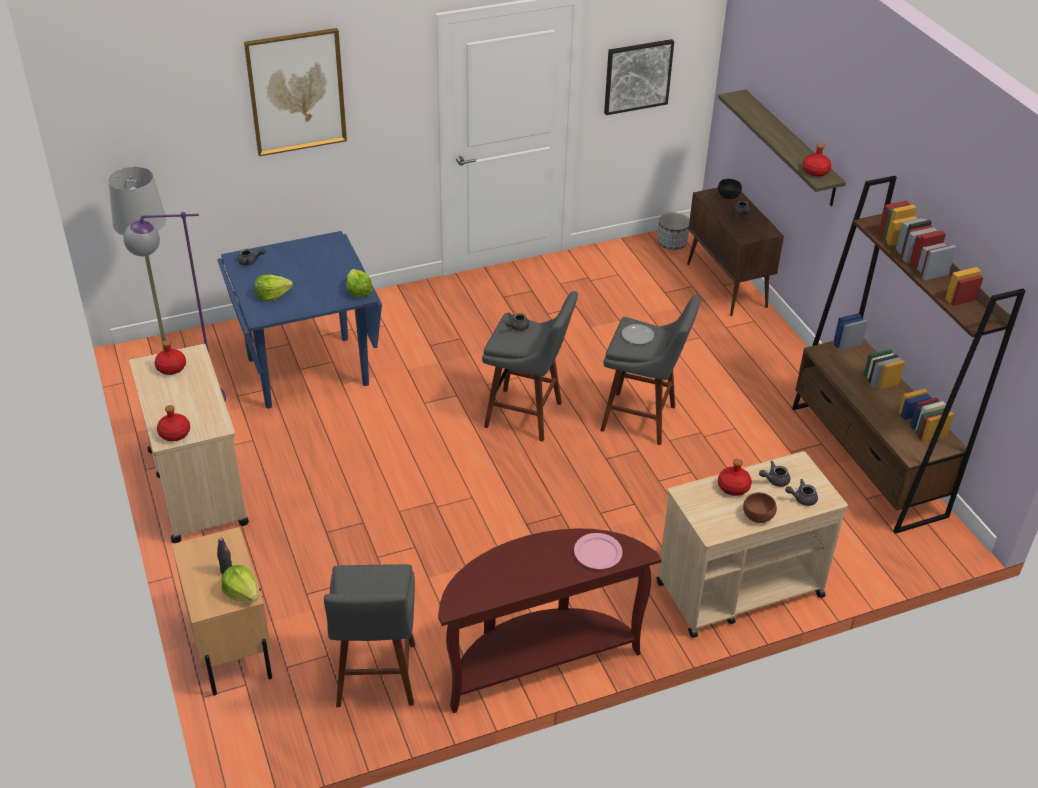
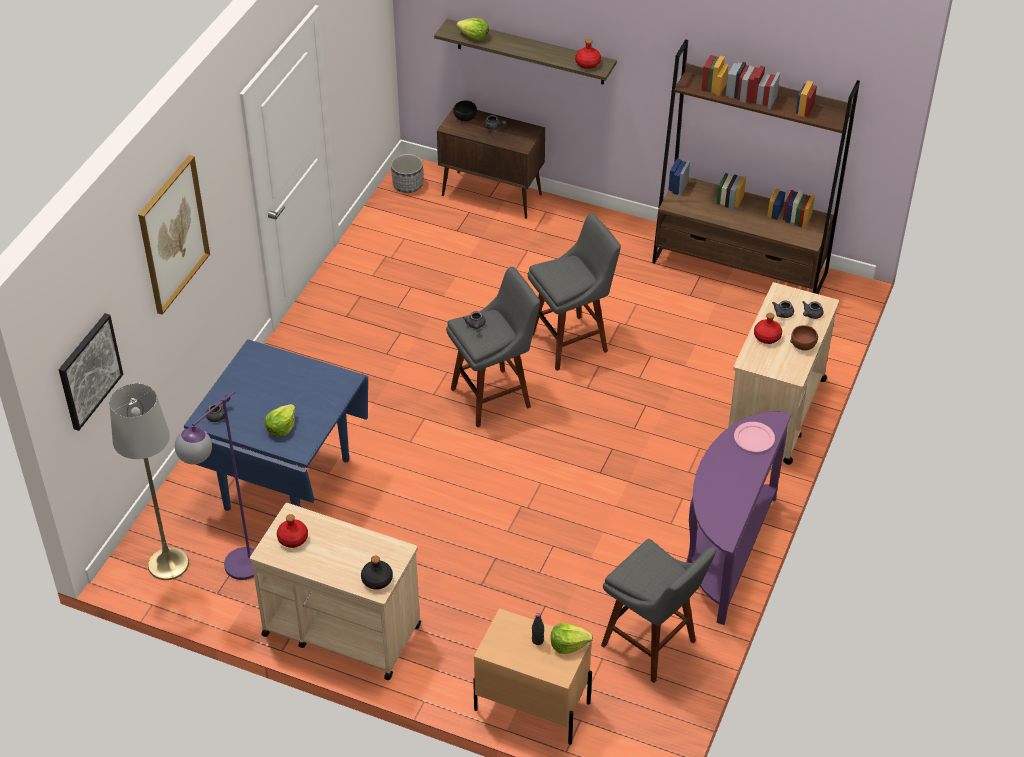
camera: 45 degrees left, 5 degrees up
red bottle [157,405,190,441] -> black bottle [361,556,393,590]
lettuce [346,269,373,298] -> lettuce moved to [456,18,489,40]
brown console table [438,528,662,713] -> purple console table [686,411,791,625]
picture [604,39,674,115] -> picture moved to [59,313,123,431]
plate [622,324,654,344] -> none

